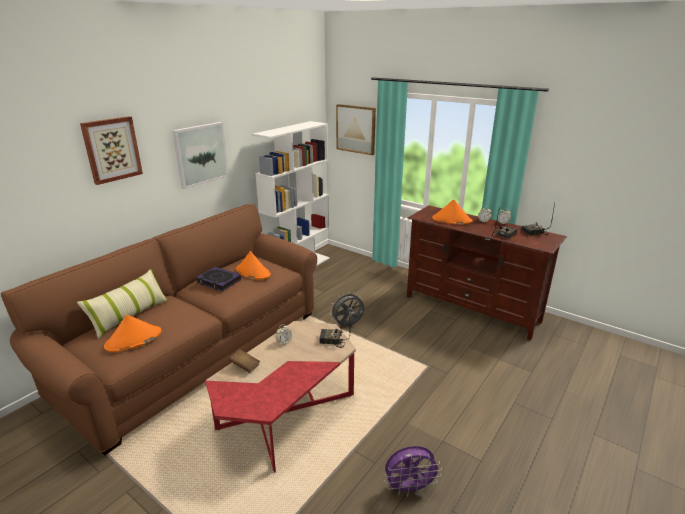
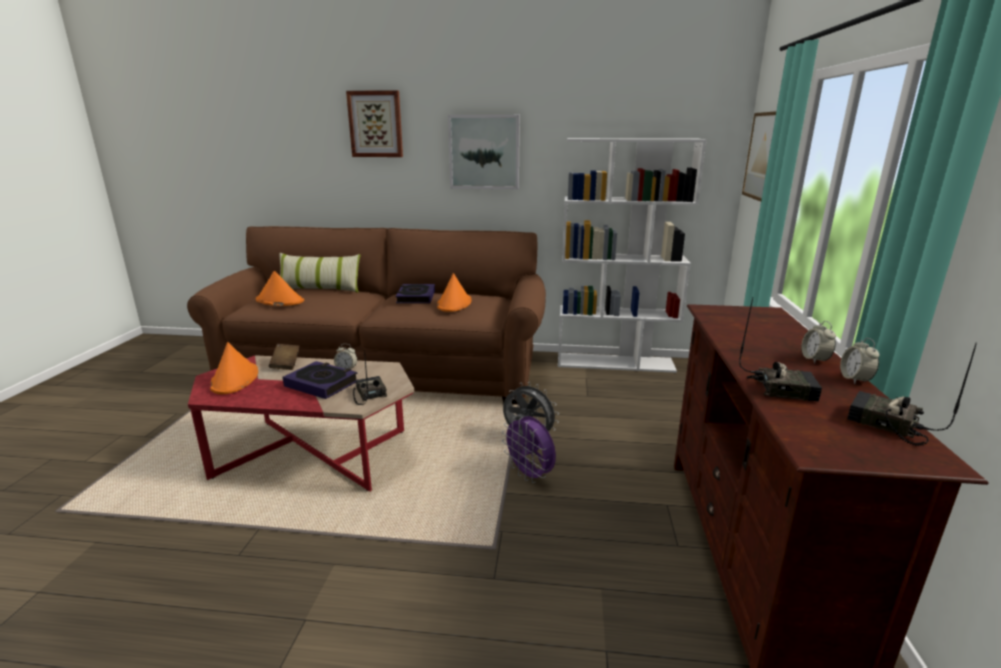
camera: 60 degrees right, 5 degrees down
purple fan [384,446,442,496] -> purple fan moved to [502,416,556,483]
orange hat [432,199,473,224] -> orange hat moved to [210,342,258,394]
none -> book [283,361,358,399]

